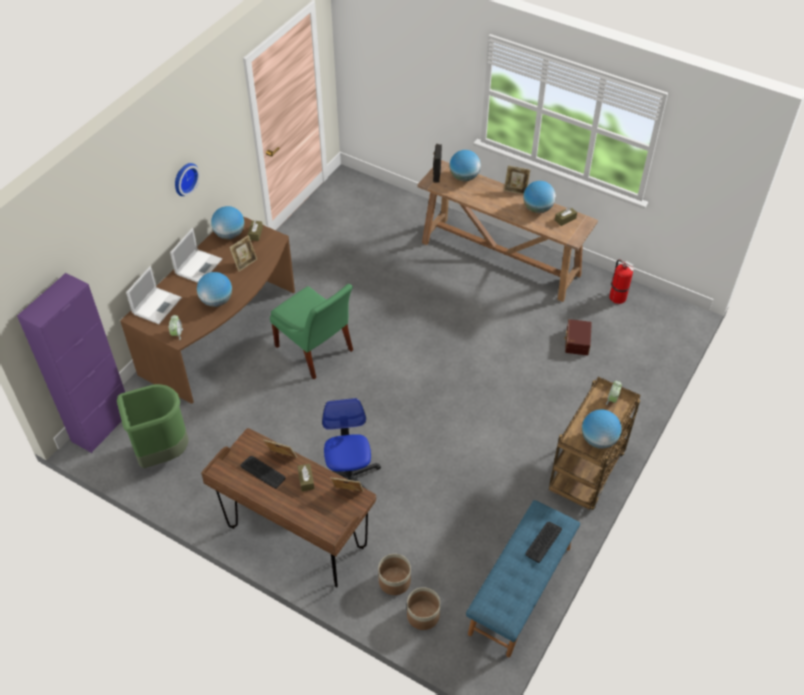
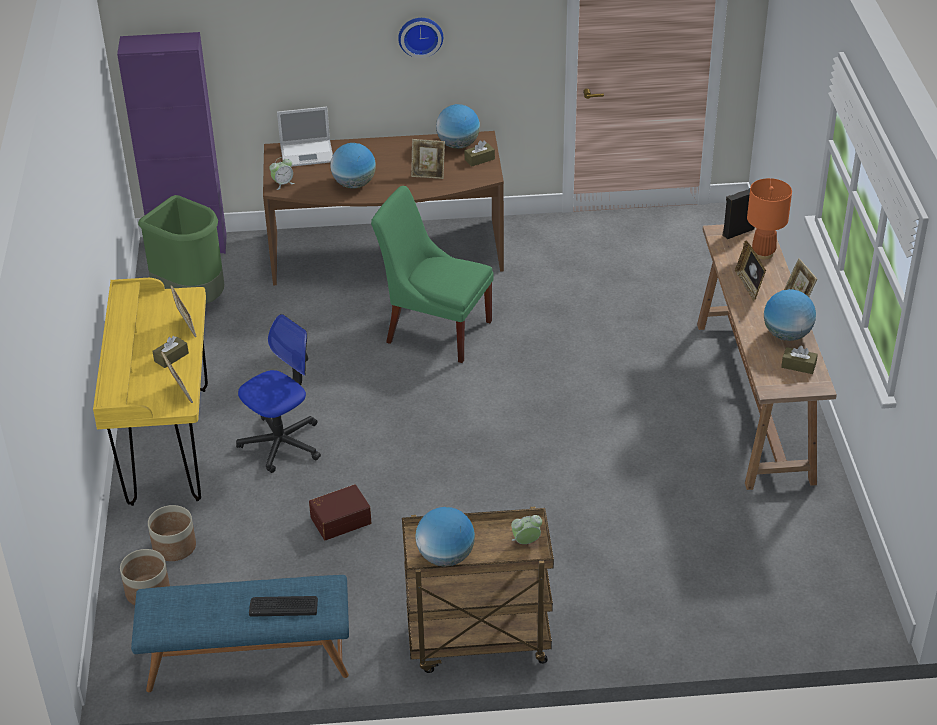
camera: 55 degrees right, 10 degrees down
laptop [170,228,222,283] -> none
brown desk [201,428,376,588] -> yellow desk [93,278,208,506]
keyboard [240,456,286,489] -> none
green chair [270,284,353,379] -> green chair turned 105 degrees clockwise [371,186,493,363]
globe [449,150,481,181] -> orange table lamp [747,178,792,260]
brown storage box [564,319,592,355] -> brown storage box moved to [309,484,371,540]
fire extinguisher [609,259,634,304] -> none
none -> picture frame [735,240,766,300]

